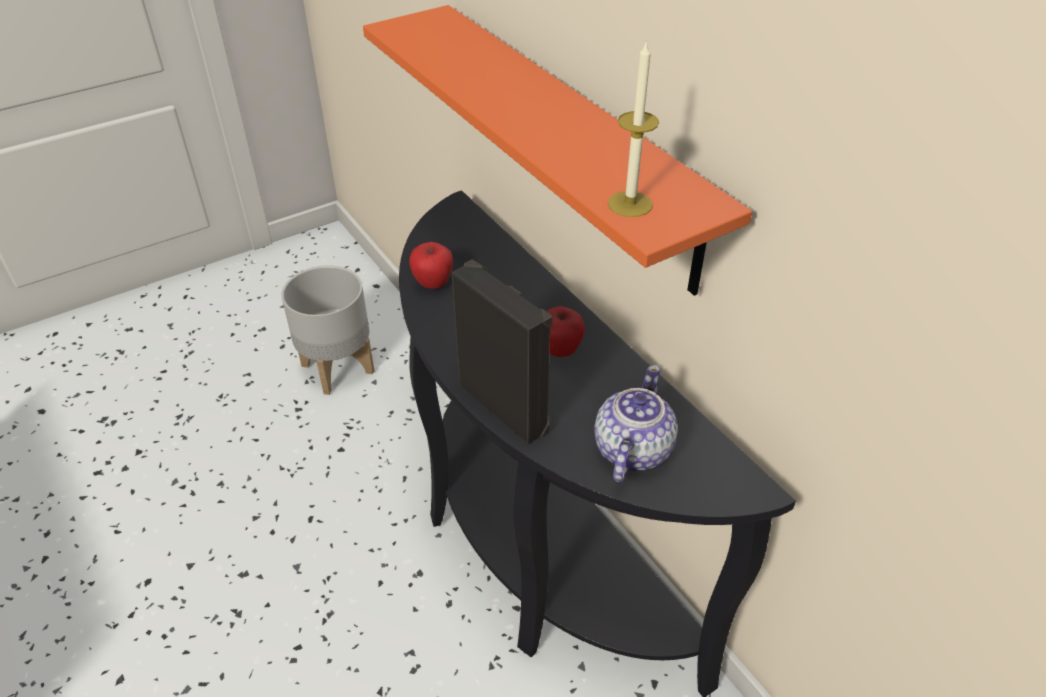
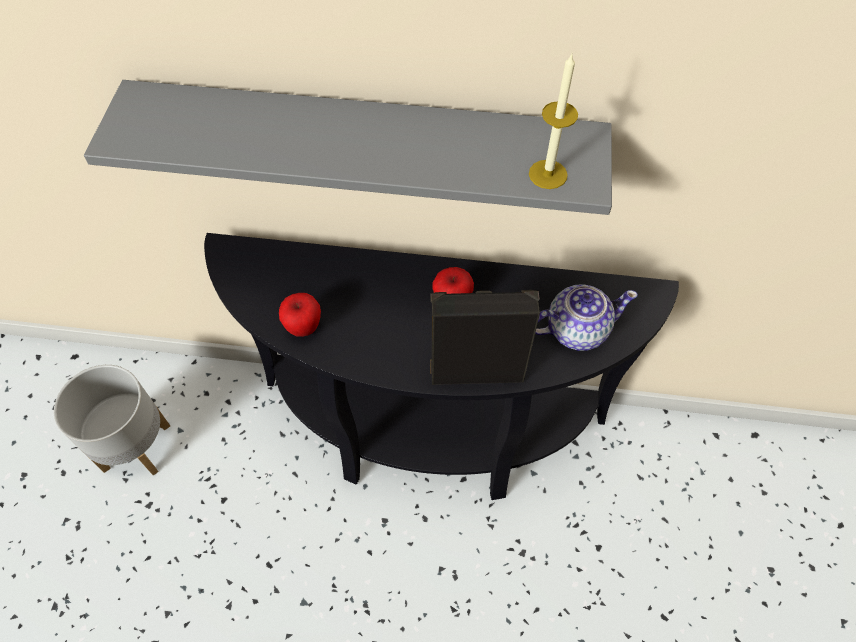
camera: 50 degrees left, 15 degrees up
orange shelf [363,5,752,296] -> grey shelf [84,80,612,215]
teapot [594,365,678,482] -> teapot turned 105 degrees clockwise [535,284,638,351]

